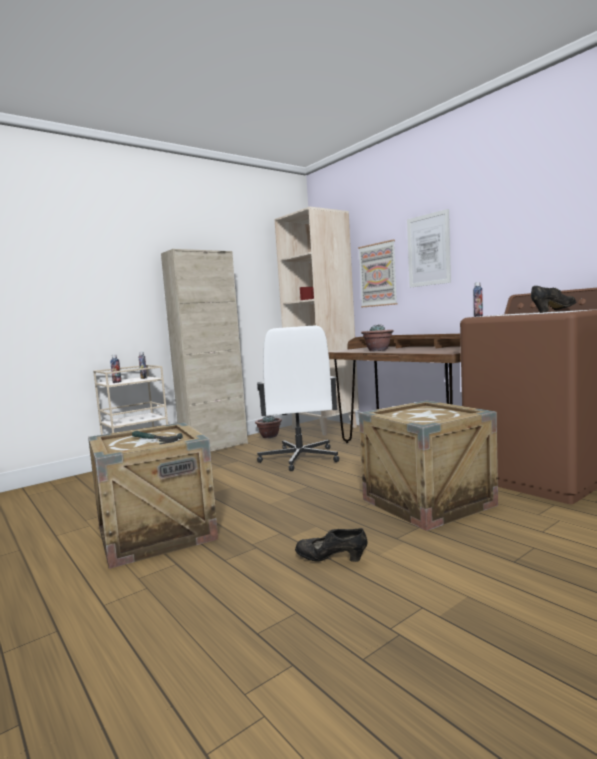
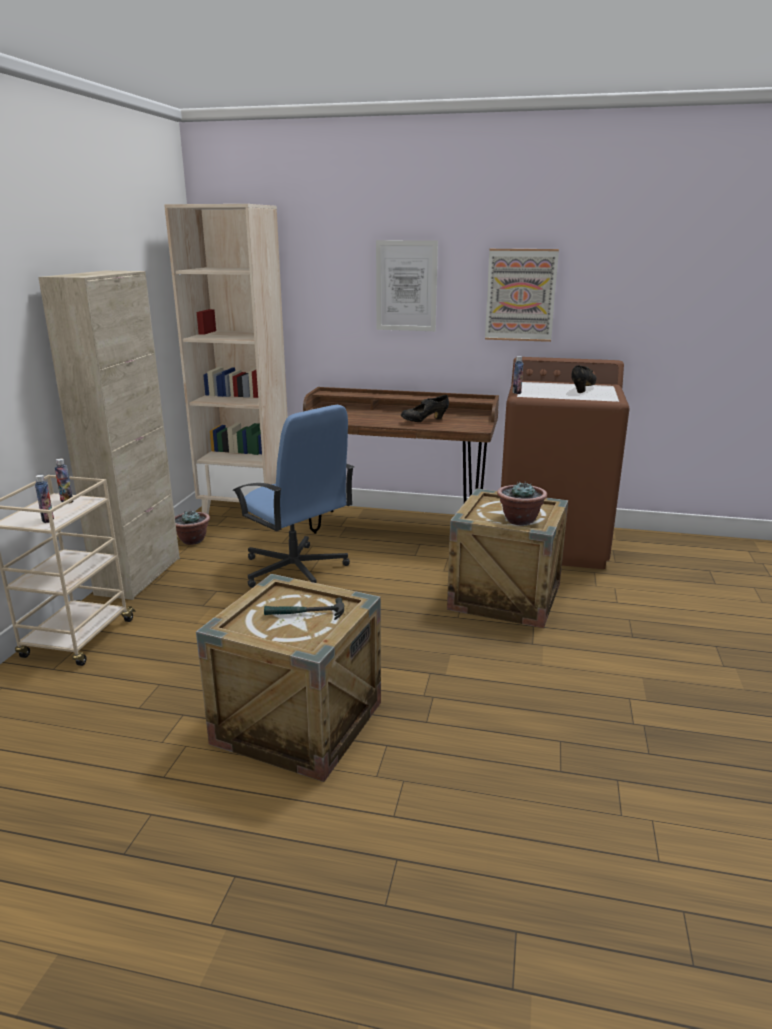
camera: 40 degrees left, 15 degrees up
white office chair [257,326,339,471] -> blue office chair [232,405,354,588]
black shoe [295,528,367,562] -> black shoe moved to [401,395,449,422]
picture [358,240,398,307] -> picture moved to [485,249,559,342]
potted plant [361,324,393,351] -> potted plant moved to [497,481,547,525]

